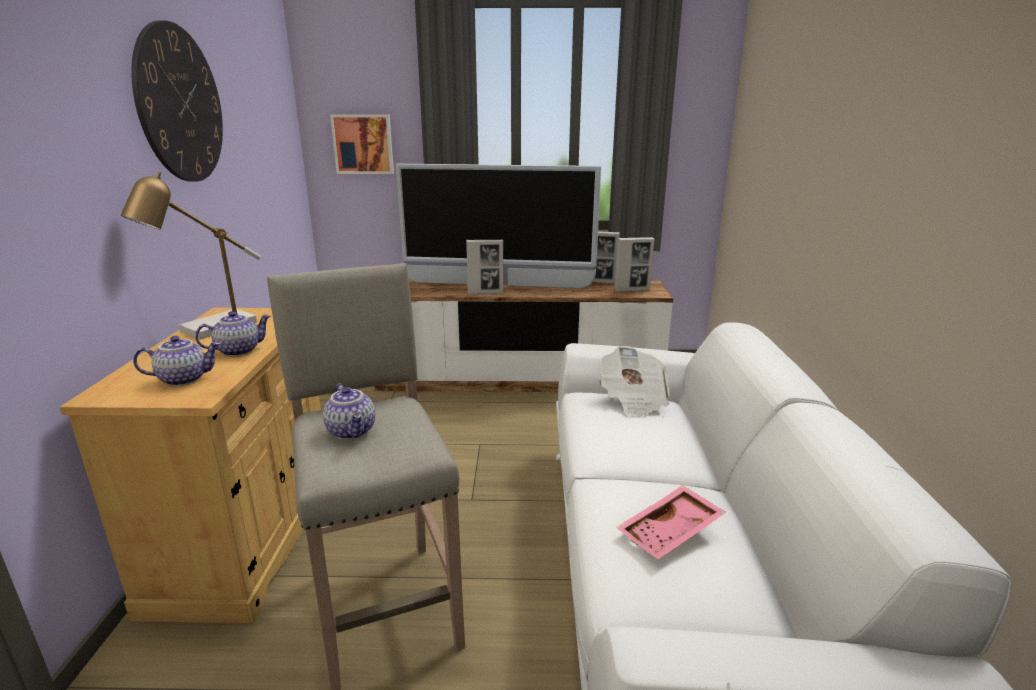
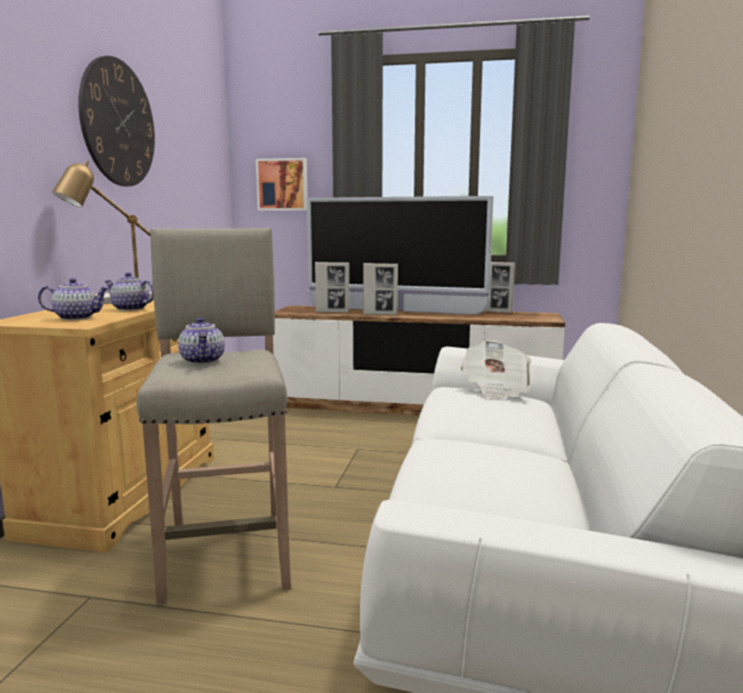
camera: 10 degrees right, 10 degrees down
teapot [195,311,271,356] -> teapot turned 135 degrees counterclockwise [104,273,154,311]
picture frame [614,237,655,292] -> picture frame moved to [315,262,349,313]
pink tray [616,485,726,559] -> none

